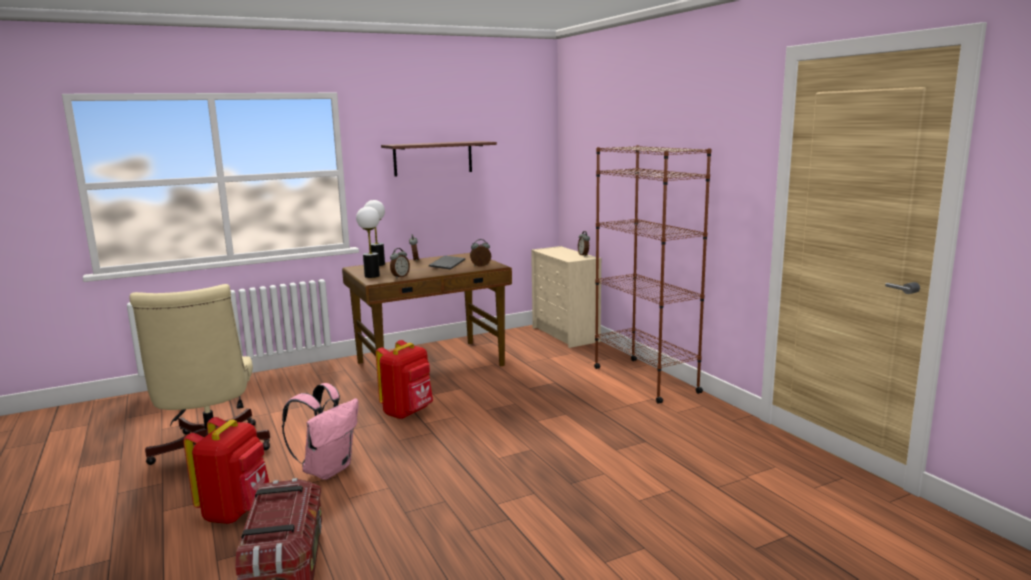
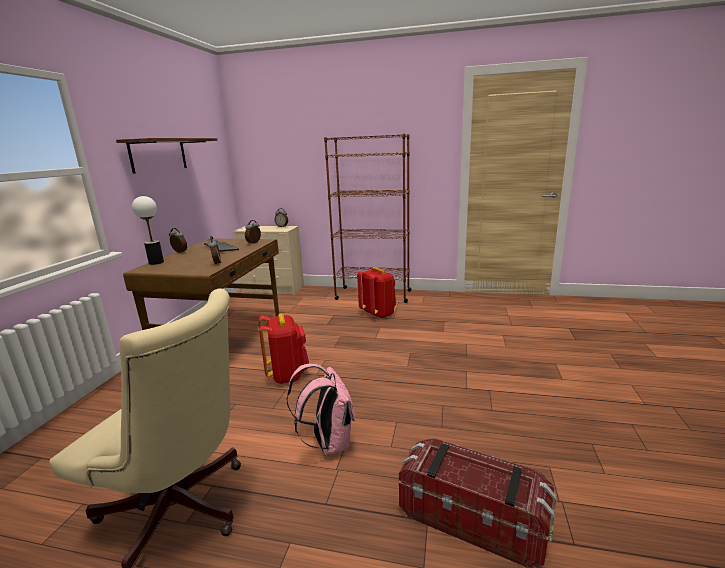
camera: 50 degrees left, 5 degrees up
red backpack [183,417,270,524] -> red backpack moved to [357,267,396,319]
table lamp [356,206,380,278] -> none

